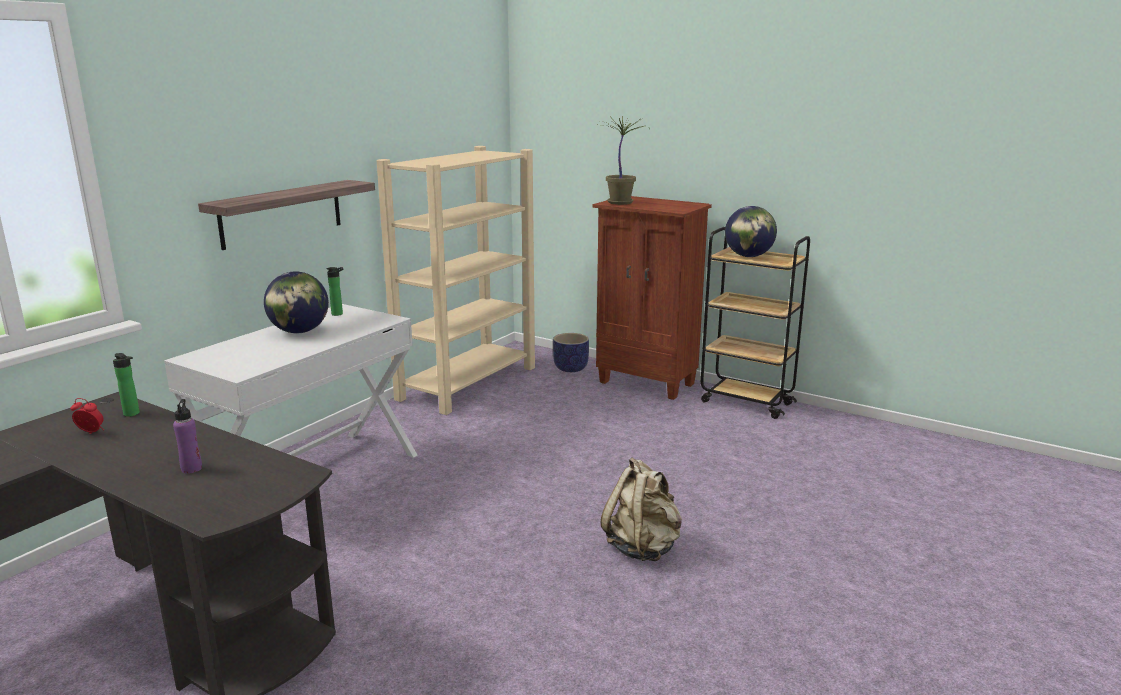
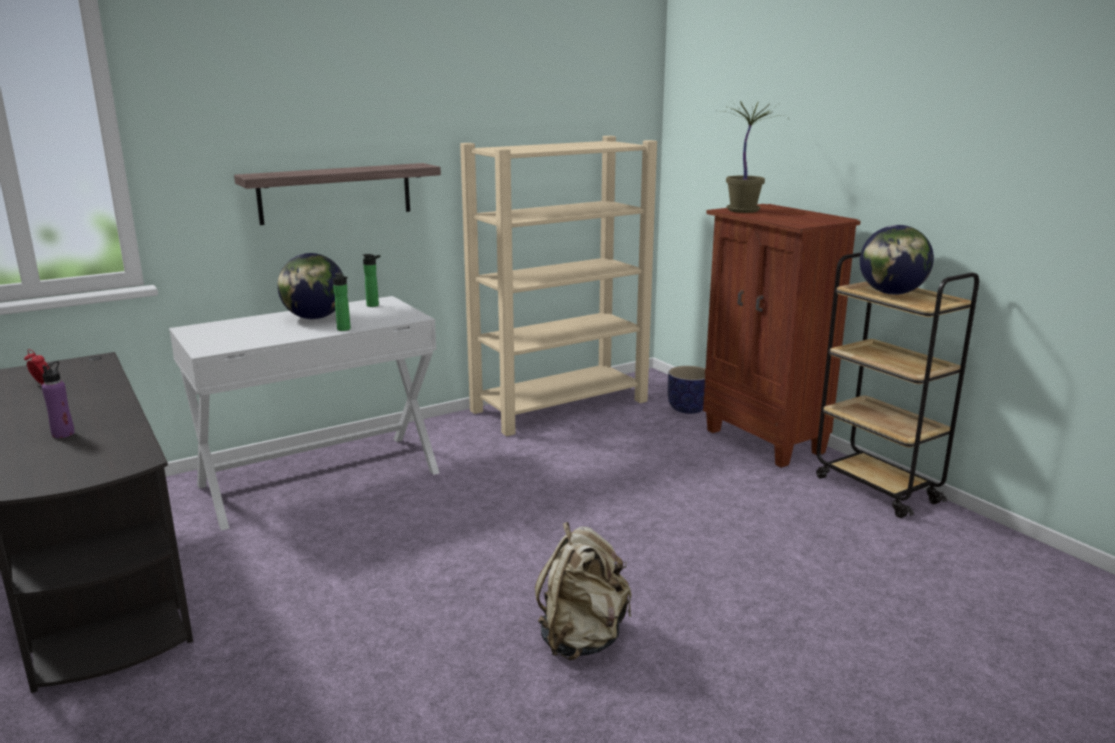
camera: 25 degrees right, 0 degrees up
bottle [113,353,140,417] -> bottle moved to [333,272,351,331]

